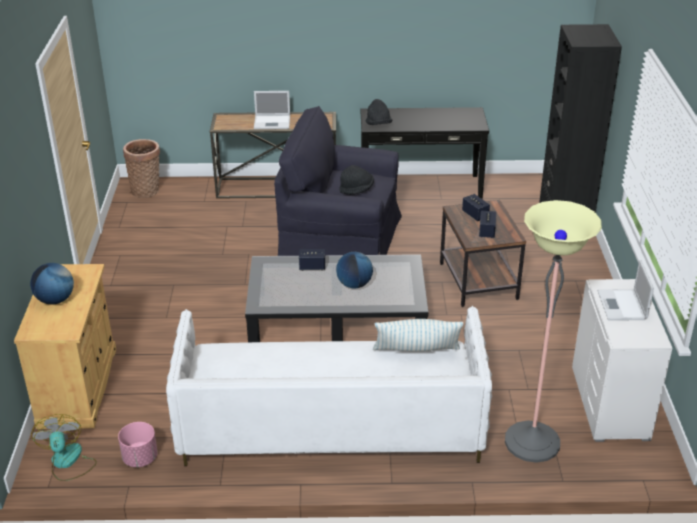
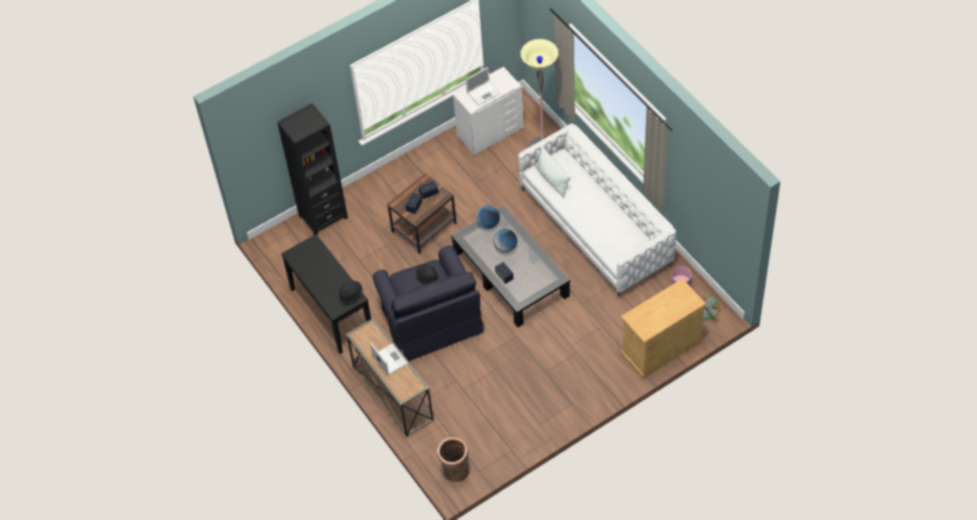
camera: 120 degrees left, 20 degrees up
globe [30,263,74,305] -> globe moved to [476,205,500,229]

